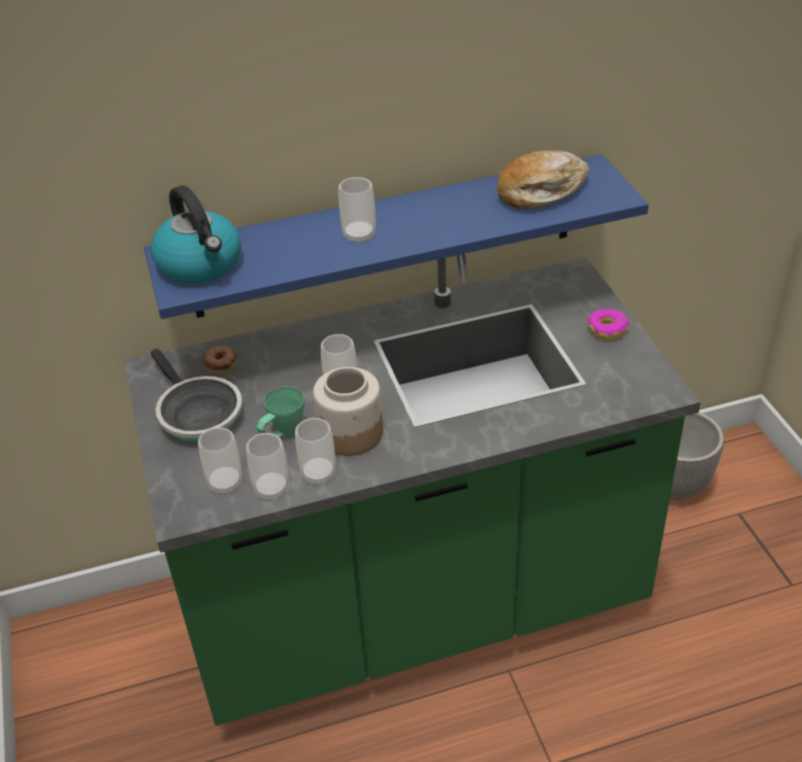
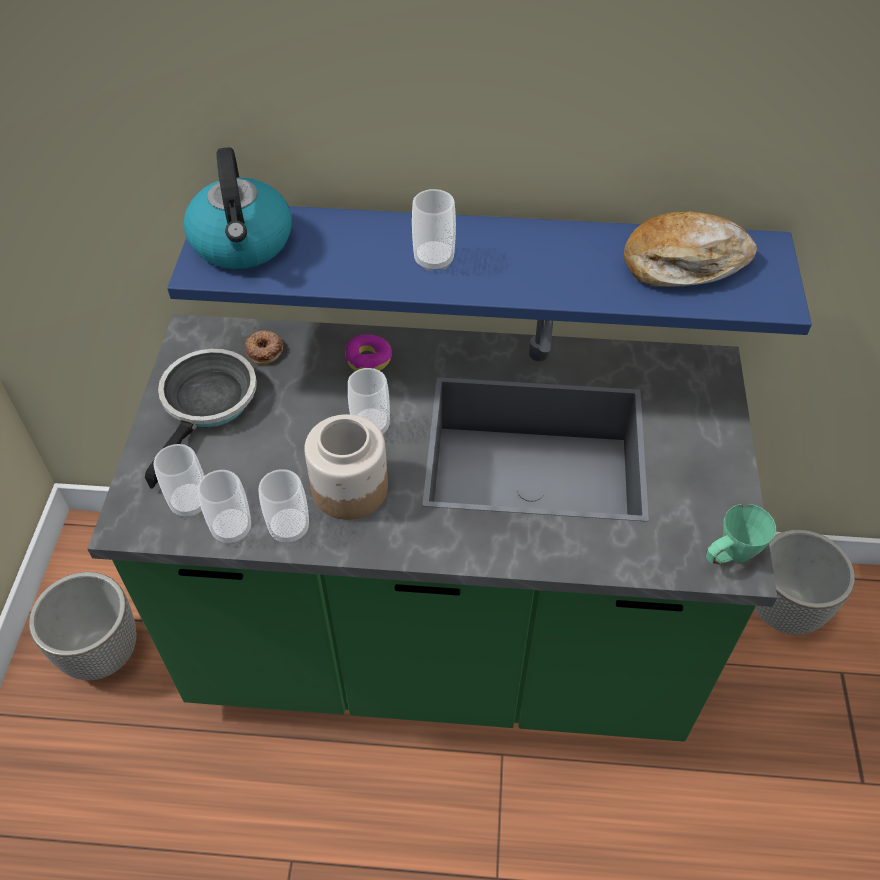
camera: 20 degrees right, 10 degrees up
frying pan [151,348,243,442] -> frying pan turned 150 degrees counterclockwise [145,349,257,489]
green mug [257,387,305,437] -> green mug moved to [706,504,776,565]
donut [588,309,629,340] -> donut moved to [345,334,392,371]
none -> planter [29,572,137,680]

